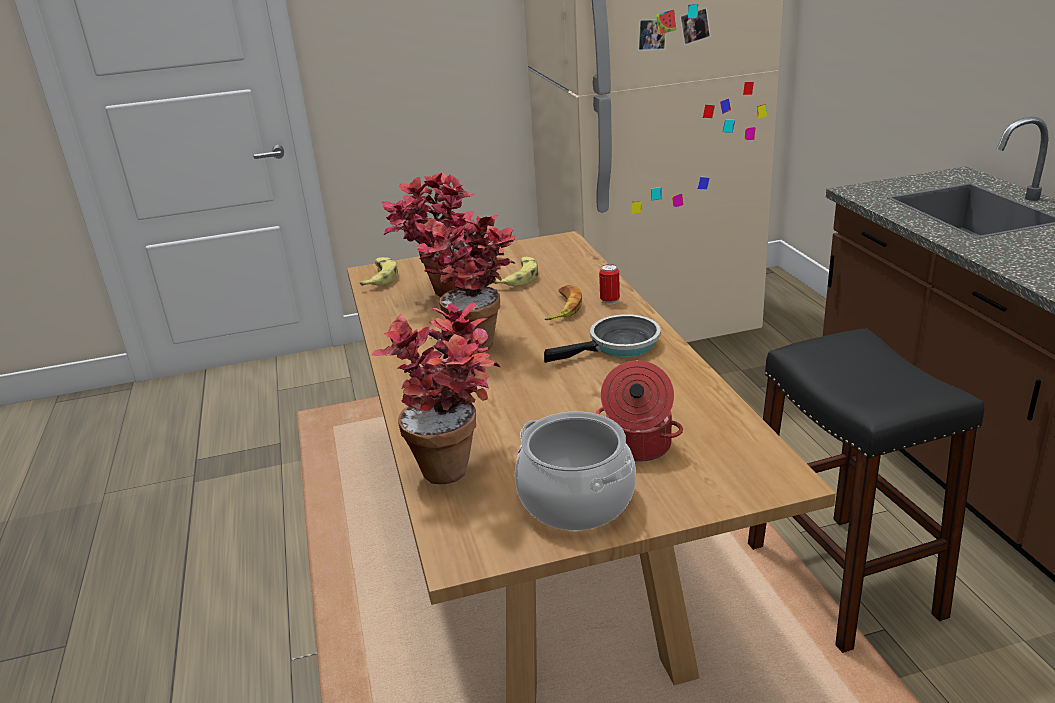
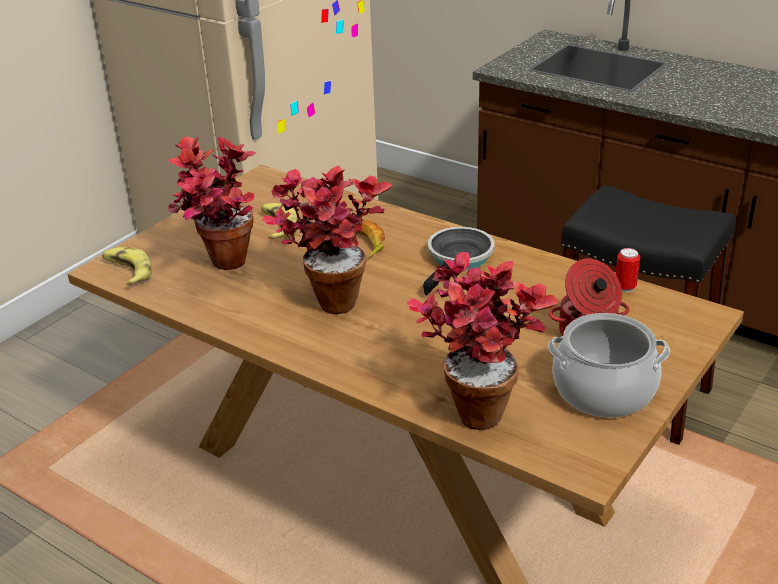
camera: 40 degrees left, 5 degrees up
can [599,264,620,305] -> can moved to [616,248,640,292]

